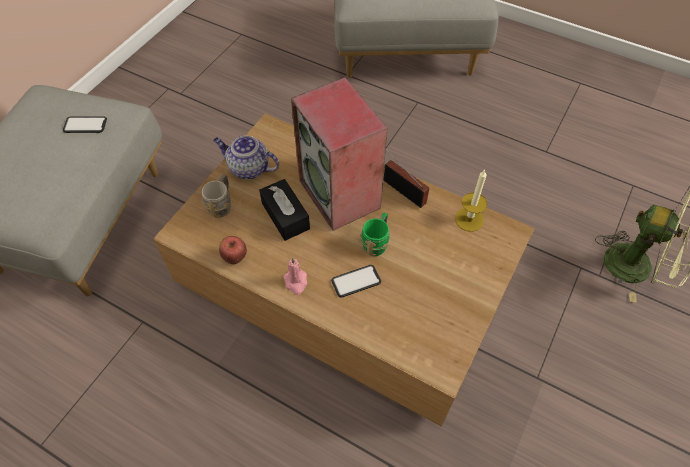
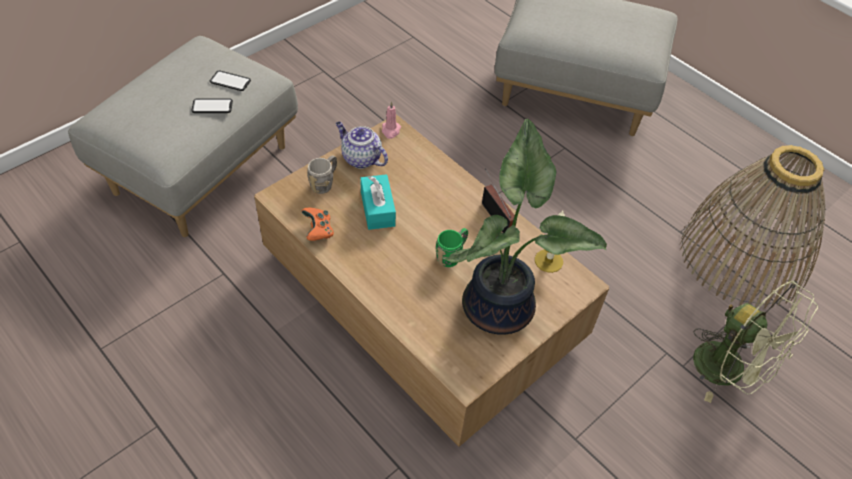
camera: 15 degrees right, 5 degrees down
apple [219,236,247,264] -> orange game controller [302,208,334,241]
black tissue box [259,179,310,241] -> turquoise tissue box [360,174,396,230]
pink candle [283,257,307,295] -> pink candle moved to [382,101,401,139]
speaker [291,77,388,231] -> none
phone [331,265,381,297] -> phone moved to [191,98,233,113]
none -> potted plant [447,119,607,335]
none -> basket [680,145,826,308]

